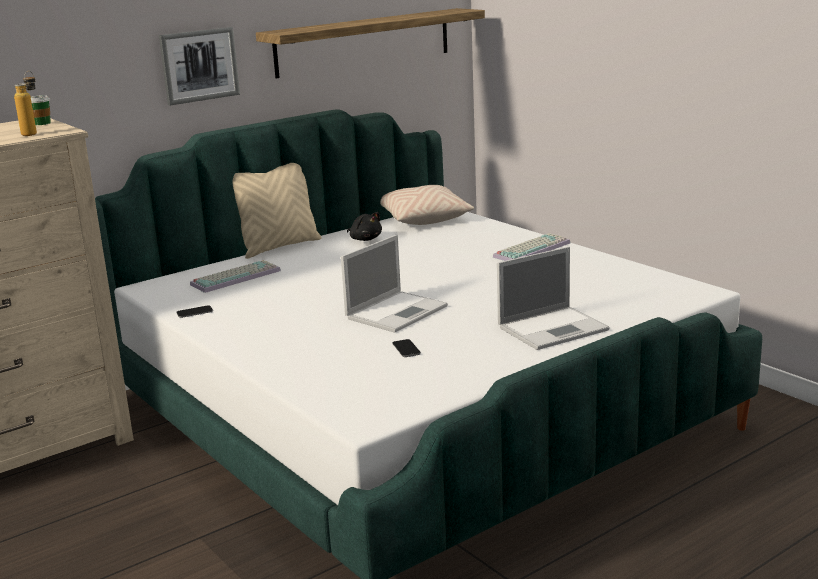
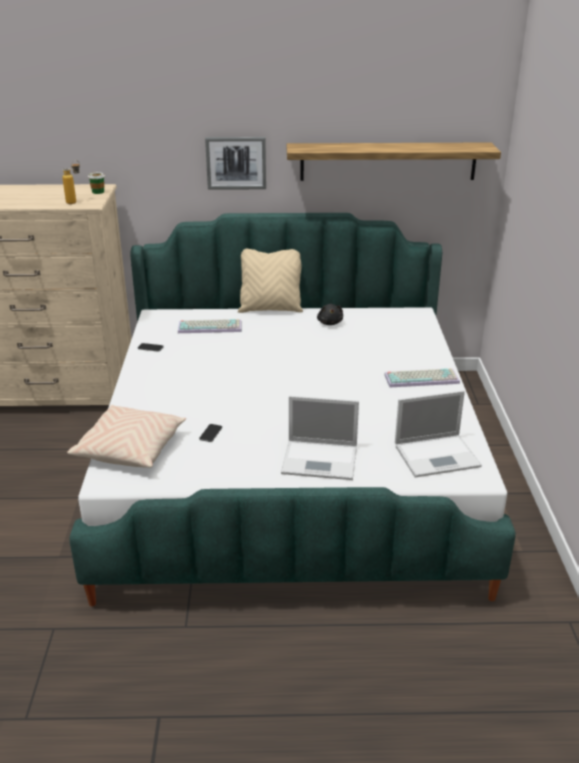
camera: 35 degrees right, 10 degrees up
laptop [341,235,448,333] -> laptop moved to [395,390,482,477]
beige pillow [380,185,474,225] -> beige pillow moved to [67,405,186,468]

